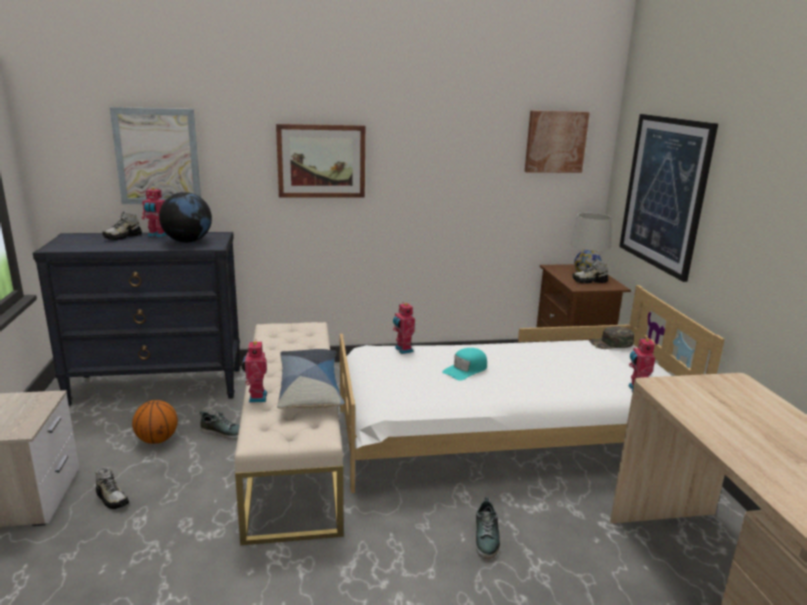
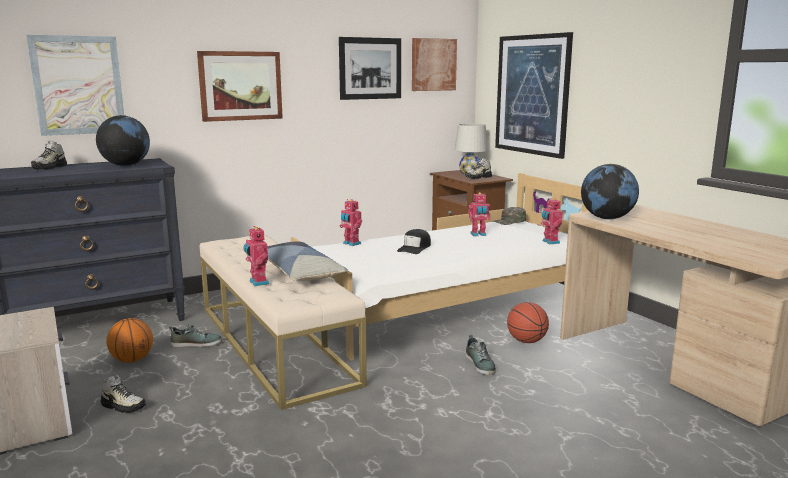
camera: 20 degrees left, 5 degrees down
toy robot [142,188,167,237] -> toy robot moved to [468,192,491,236]
turquoise cap [442,348,487,381] -> black cap [397,229,431,254]
none -> picture [339,37,401,100]
none -> basketball [507,302,549,343]
none -> globe [581,164,639,219]

